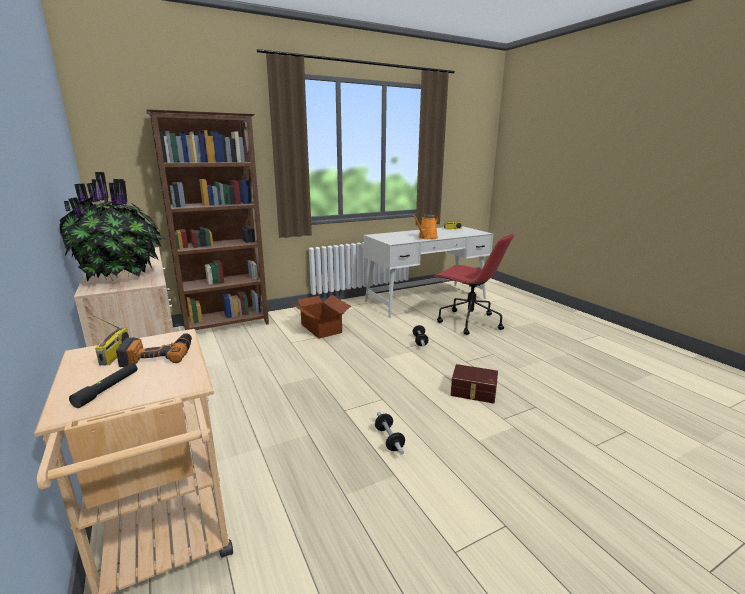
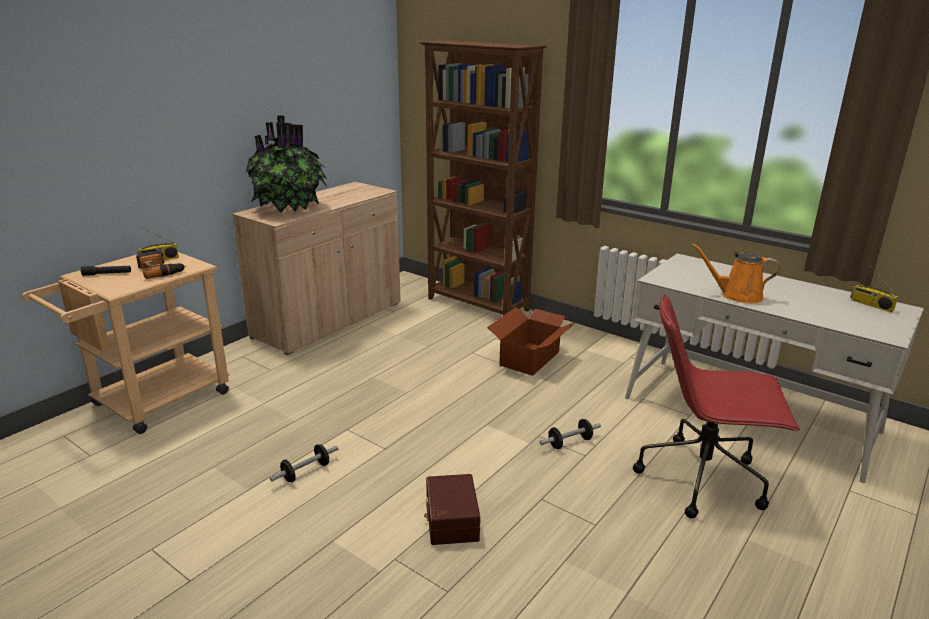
camera: 65 degrees right, 5 degrees up
red office chair [434,232,514,335] -> red office chair turned 90 degrees clockwise [633,294,800,518]

